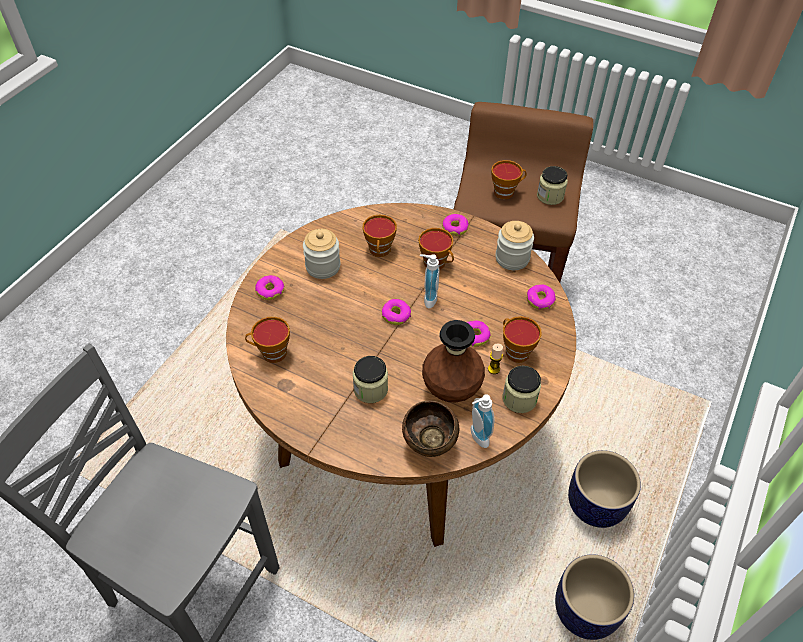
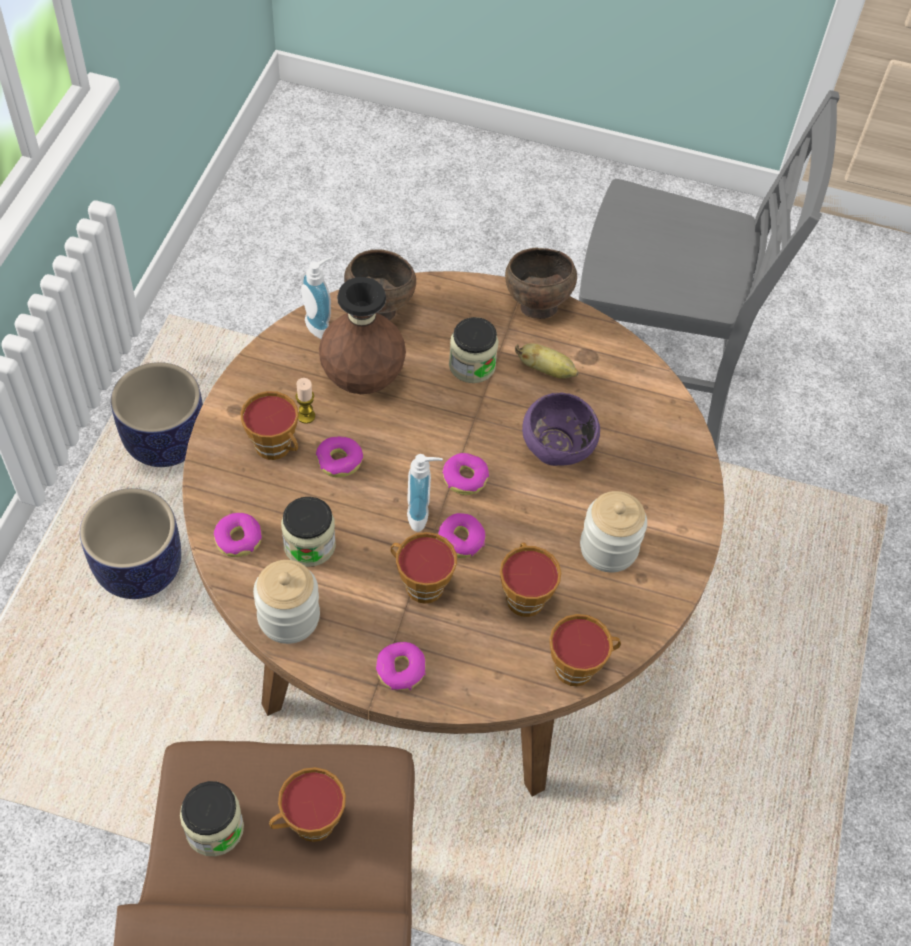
camera: 165 degrees right, 5 degrees up
cup [245,316,290,363] -> cup moved to [550,614,621,687]
donut [255,275,284,300] -> donut moved to [438,513,486,558]
jar [502,366,541,413] -> jar moved to [281,497,336,567]
none -> brown bowl [505,247,577,319]
none -> banana [515,343,578,379]
none -> purple bowl [522,393,600,466]

